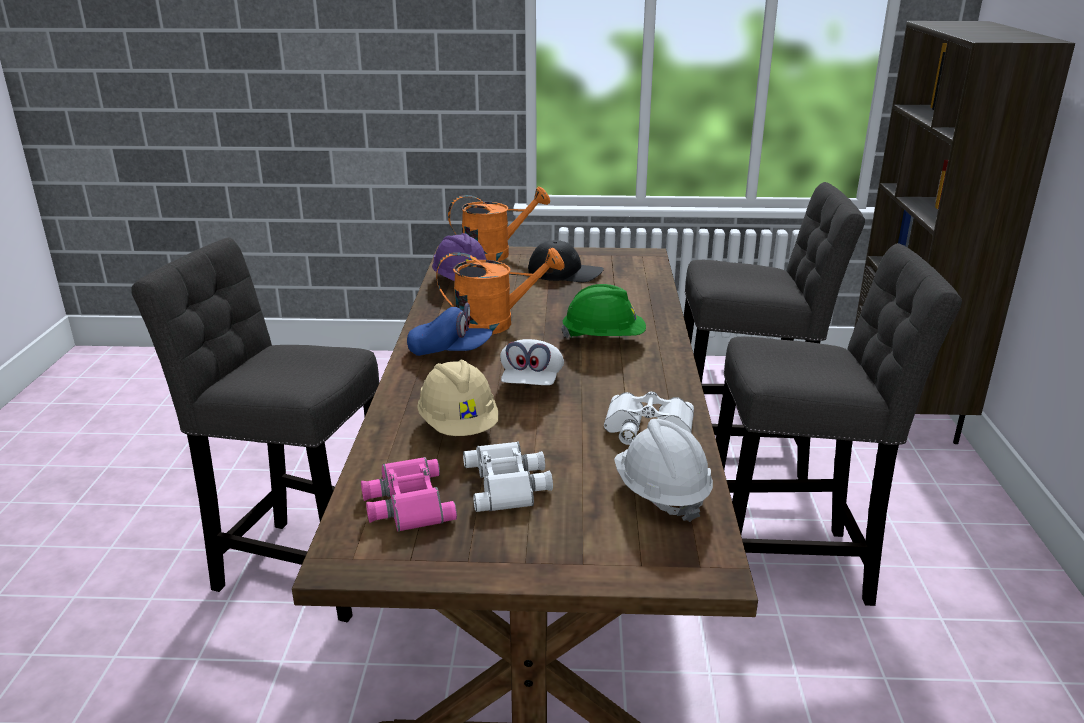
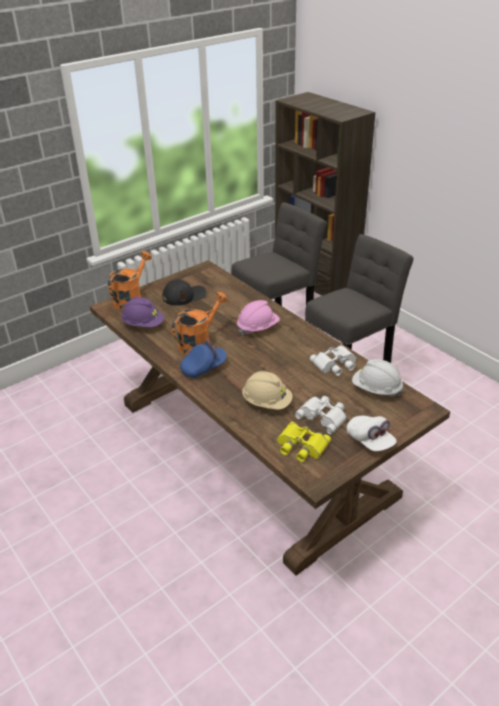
camera: 40 degrees left, 10 degrees up
grey stool [131,237,379,622] -> none
pink binoculars [361,457,457,532] -> yellow binoculars [277,422,331,462]
white cap [500,339,564,385] -> white cap moved to [347,416,397,451]
green hard hat [561,284,646,338] -> pink hard hat [237,300,280,335]

